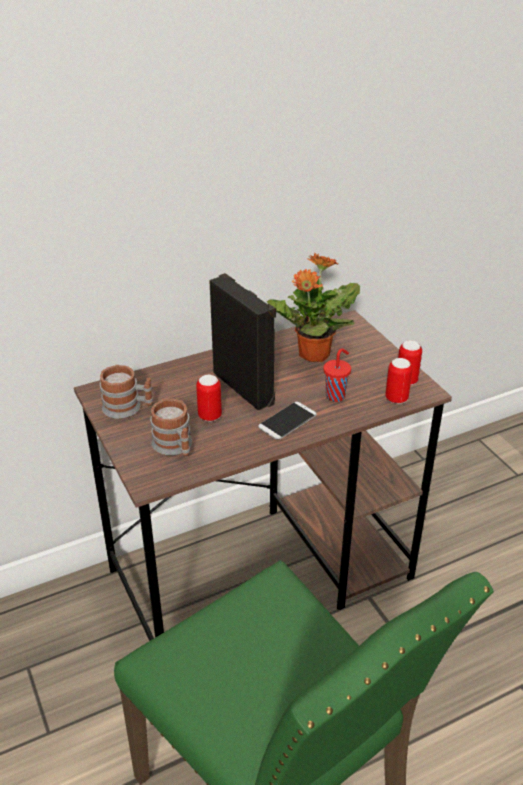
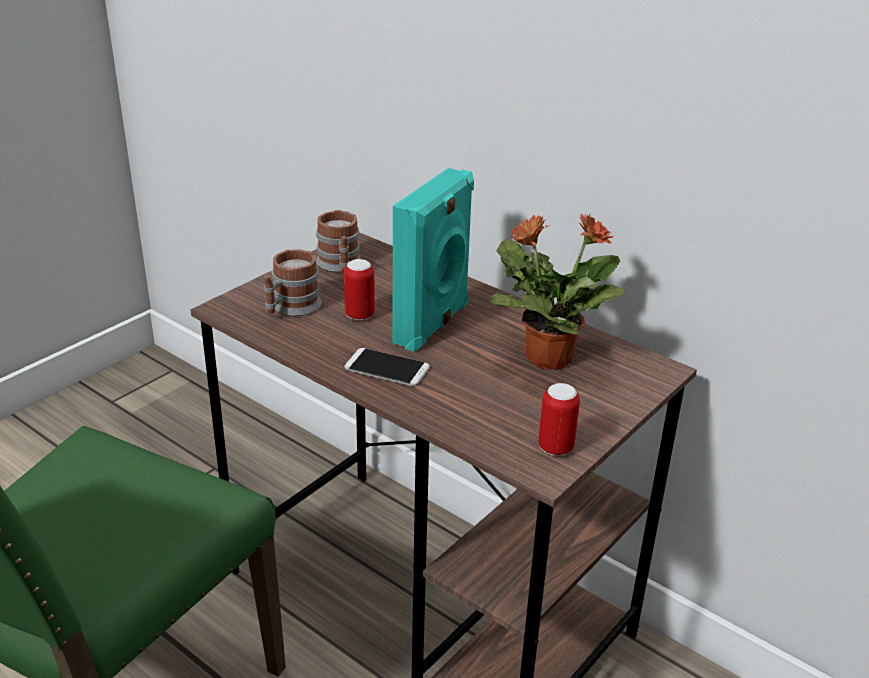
camera: 65 degrees right, 5 degrees down
black speaker [209,273,276,410] -> turquoise speaker [393,168,474,352]
red cup [323,348,351,402] -> none
can [385,358,413,404] -> none

